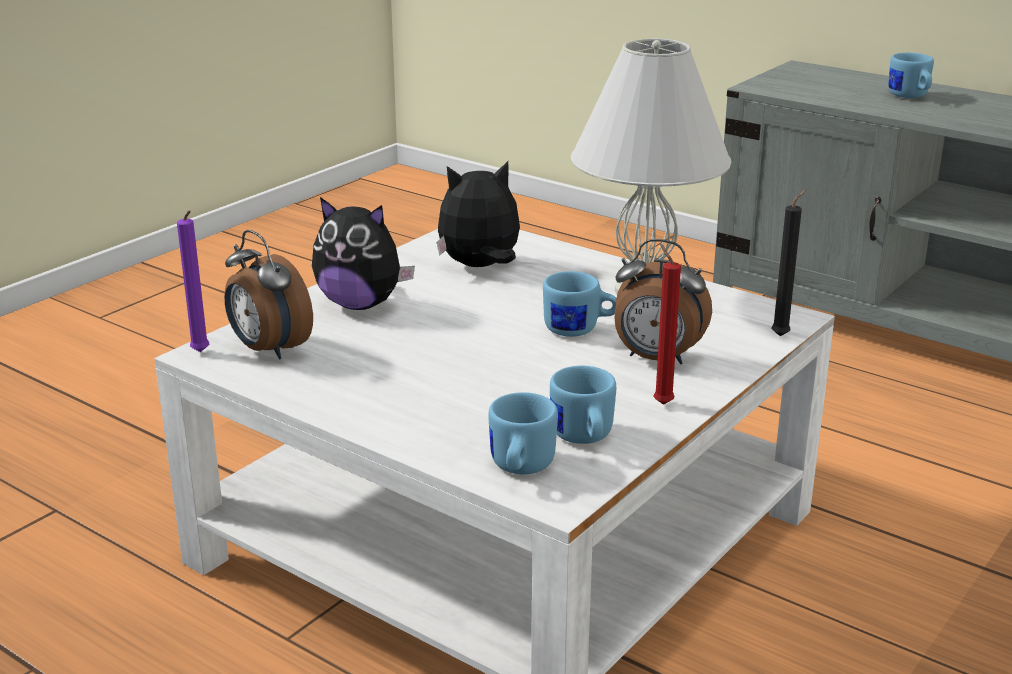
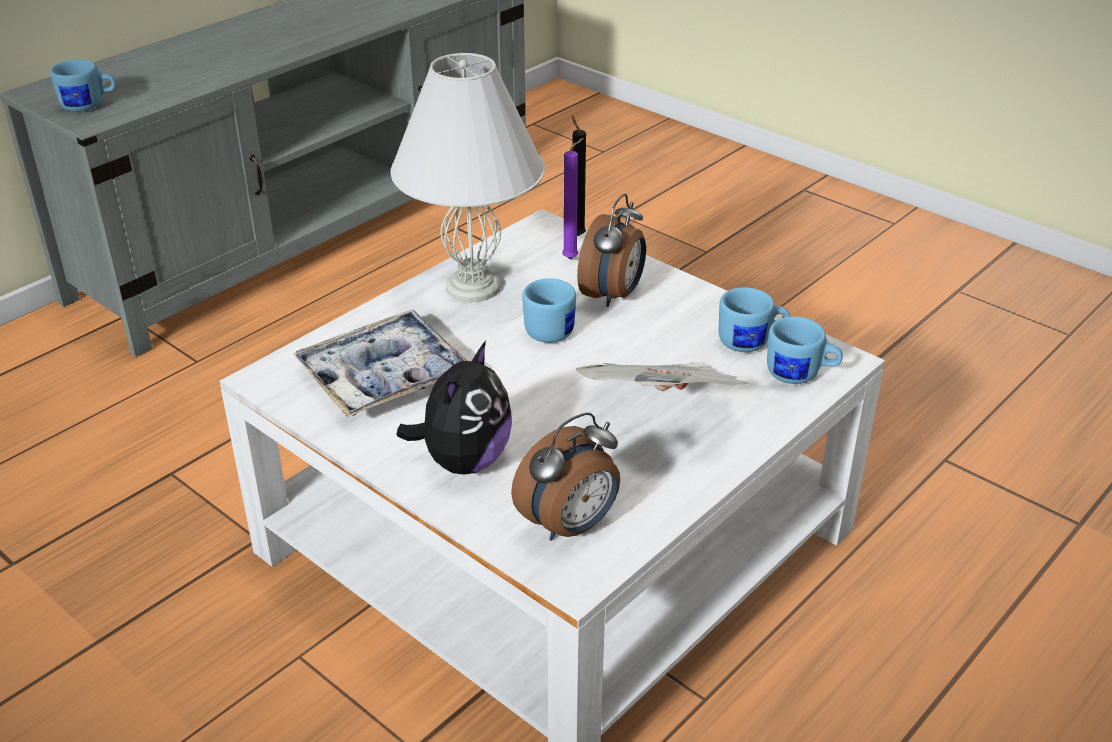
camera: 85 degrees left, 10 degrees up
purple candle [177,210,209,352] -> purple candle moved to [562,138,584,259]
plush toy [437,161,520,267] -> tray [294,310,467,417]
red candle [653,243,681,405] -> none
blue mug [888,53,934,98] -> blue mug moved to [50,59,116,112]
none -> newspaper [576,362,751,391]

